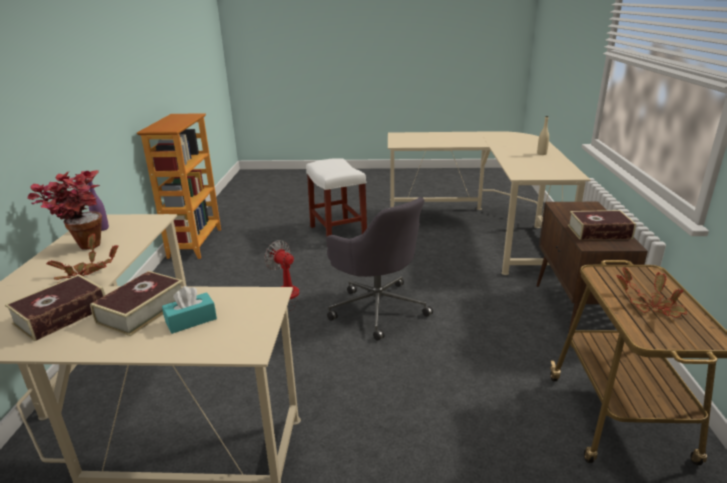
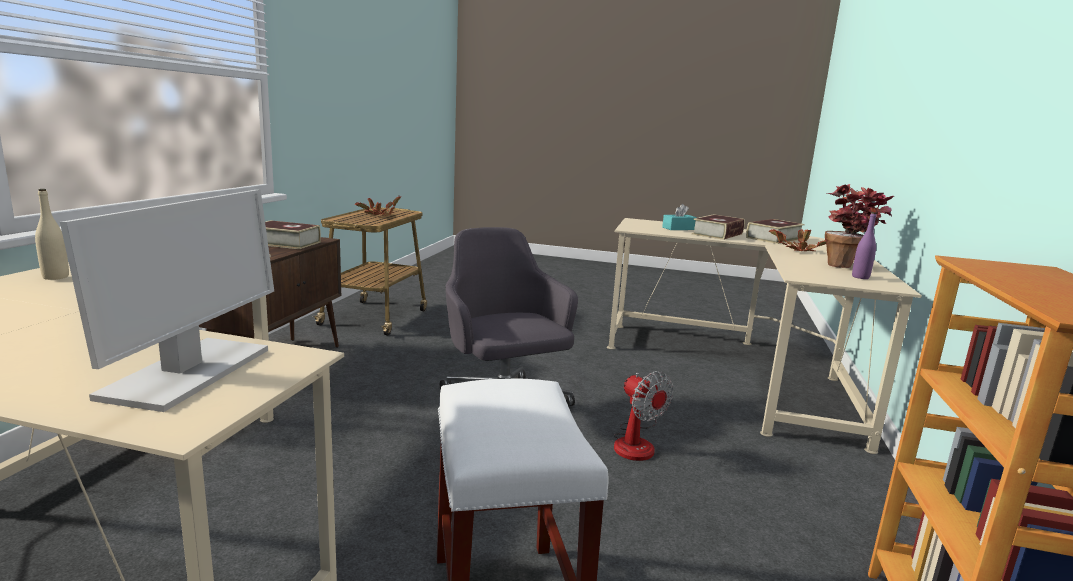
camera: 170 degrees left, 10 degrees down
none -> monitor [60,190,274,412]

